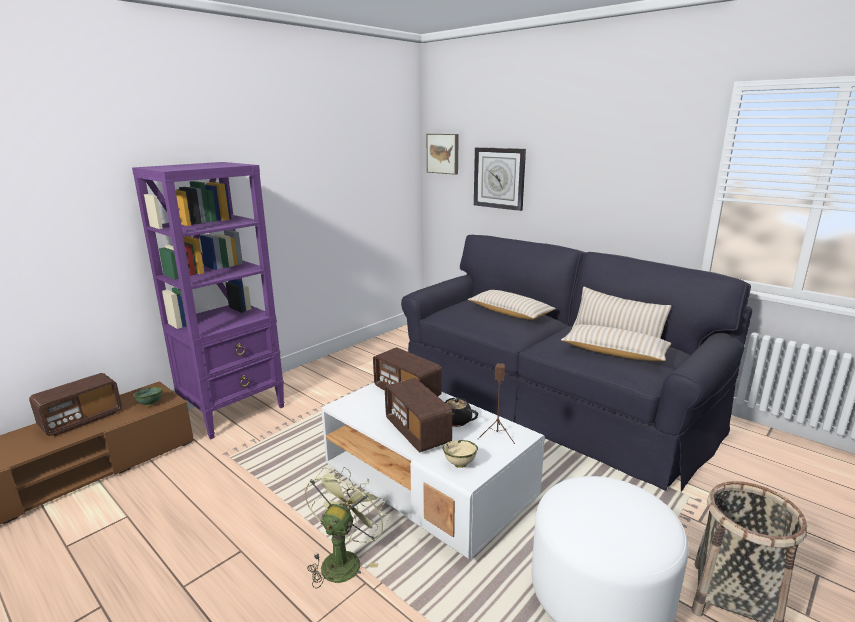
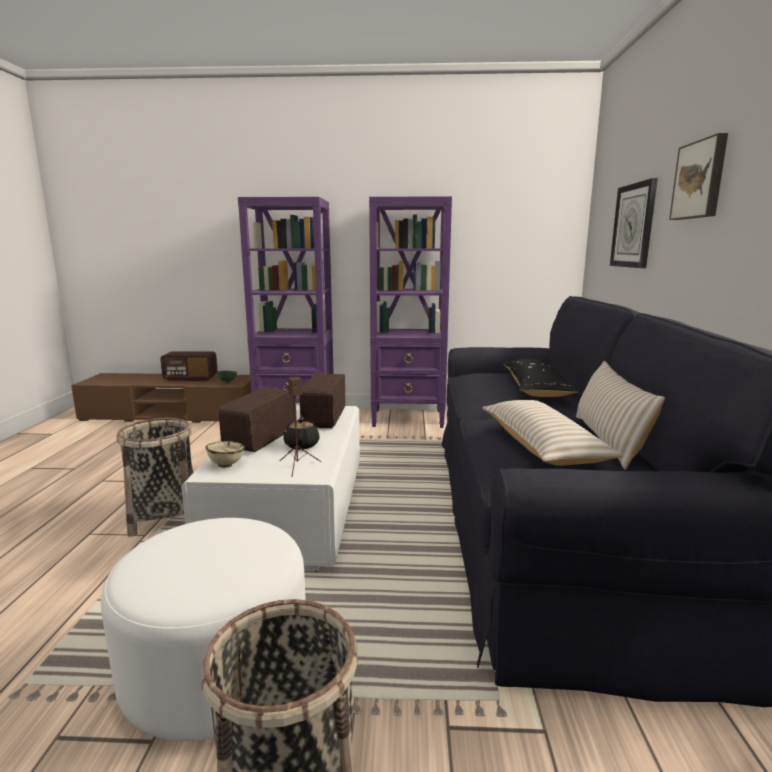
camera: 50 degrees right, 5 degrees down
green fan [305,467,389,589] -> basket [117,418,193,537]
picture [427,134,459,175] -> picture moved to [669,133,728,220]
beige pillow [468,290,556,320] -> black pillow [504,359,579,397]
none -> purple bookcase [369,196,452,428]

